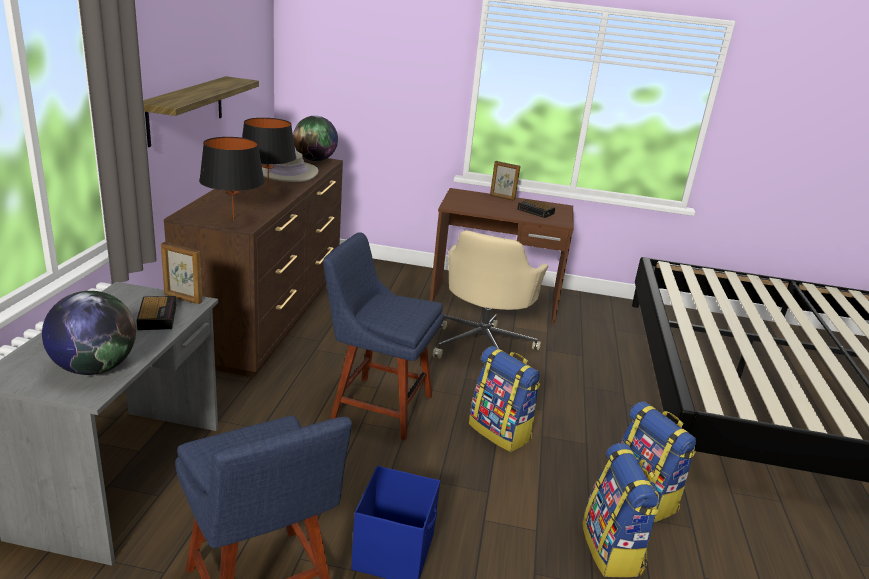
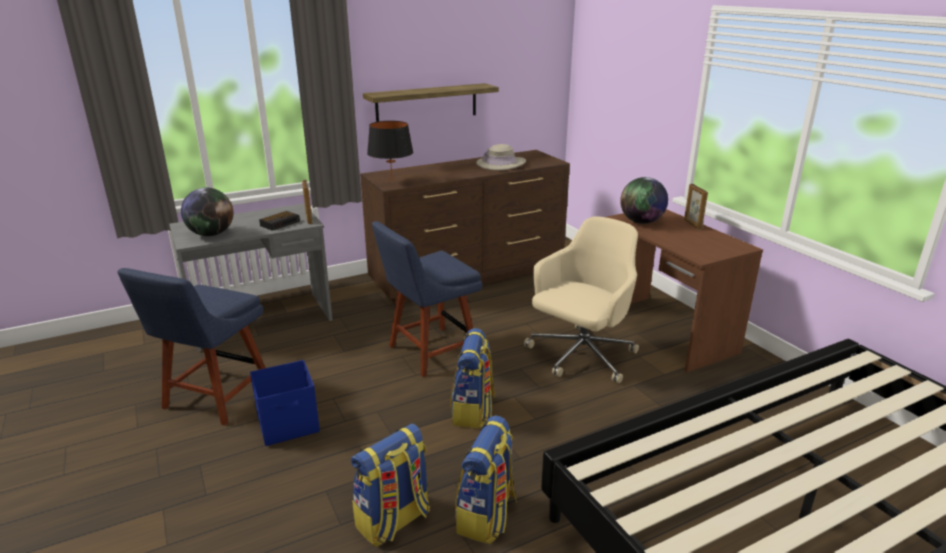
camera: 55 degrees right, 0 degrees up
black table lamp [242,118,296,192] -> none
globe [293,116,338,161] -> globe moved to [620,177,668,224]
blue chair [323,232,444,441] -> blue chair turned 105 degrees counterclockwise [372,221,482,377]
beige office chair [433,230,549,358] -> beige office chair turned 150 degrees clockwise [524,216,639,384]
alarm clock [518,199,555,218] -> none

